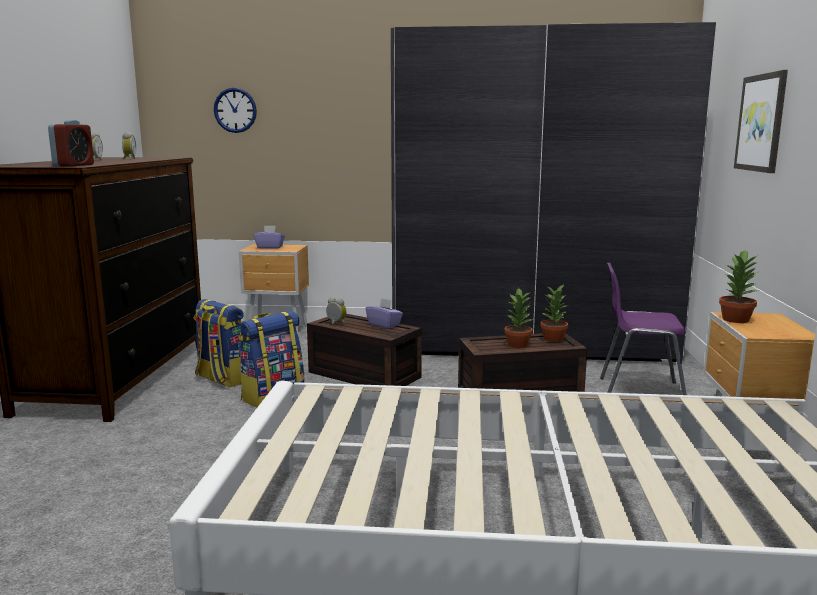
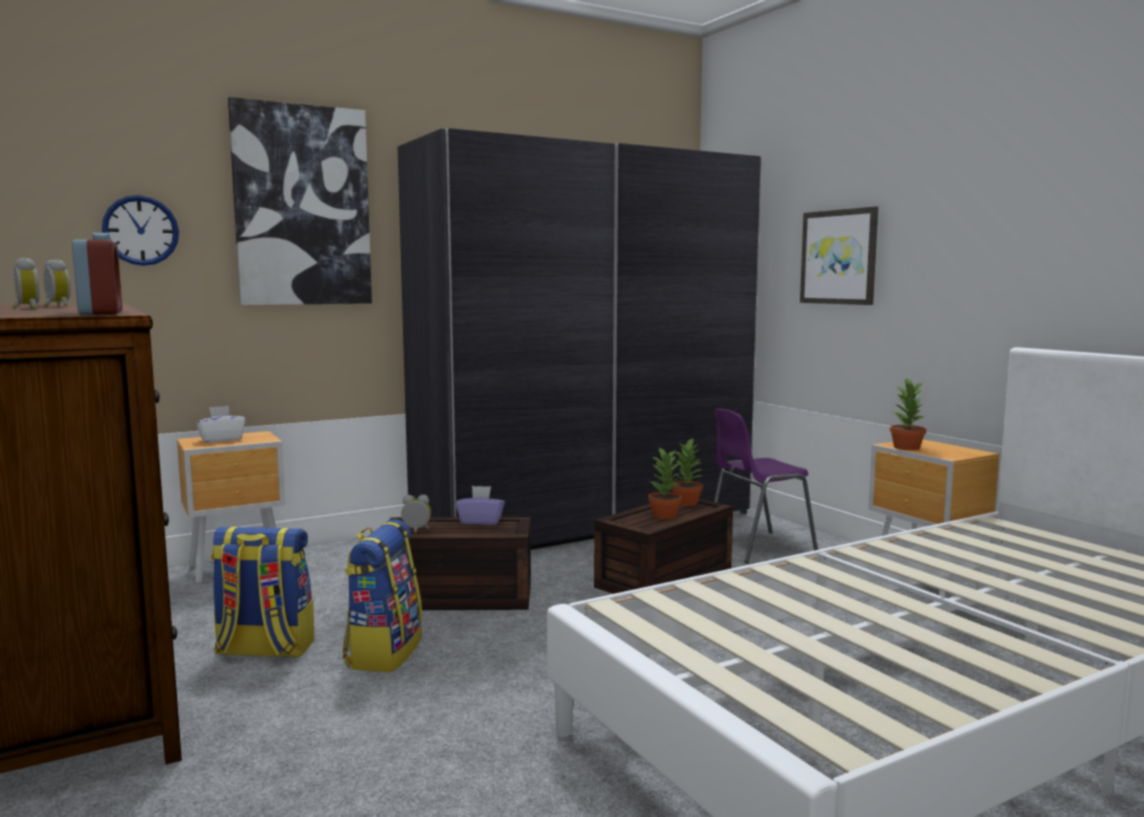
camera: 35 degrees left, 5 degrees down
purple tissue box [254,226,285,249] -> white tissue box [196,406,245,443]
none -> picture [228,97,372,305]

